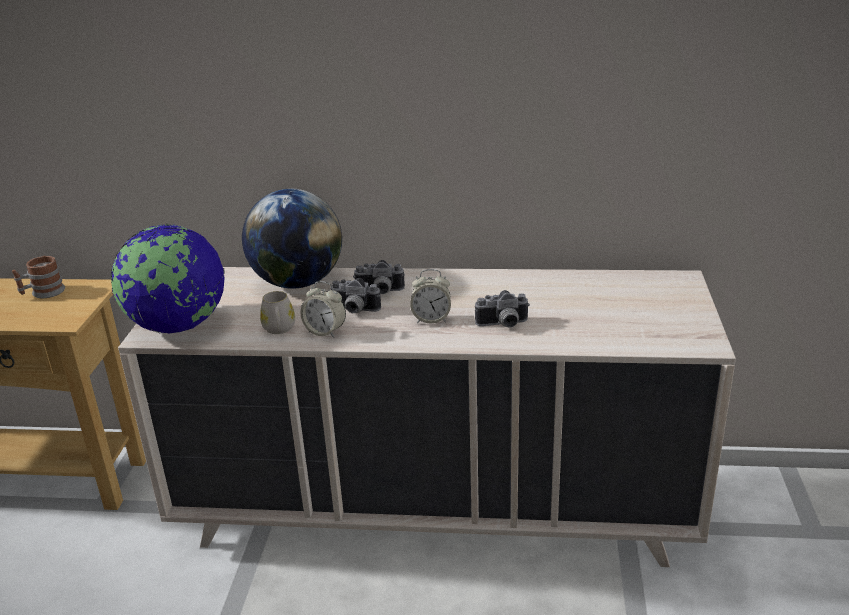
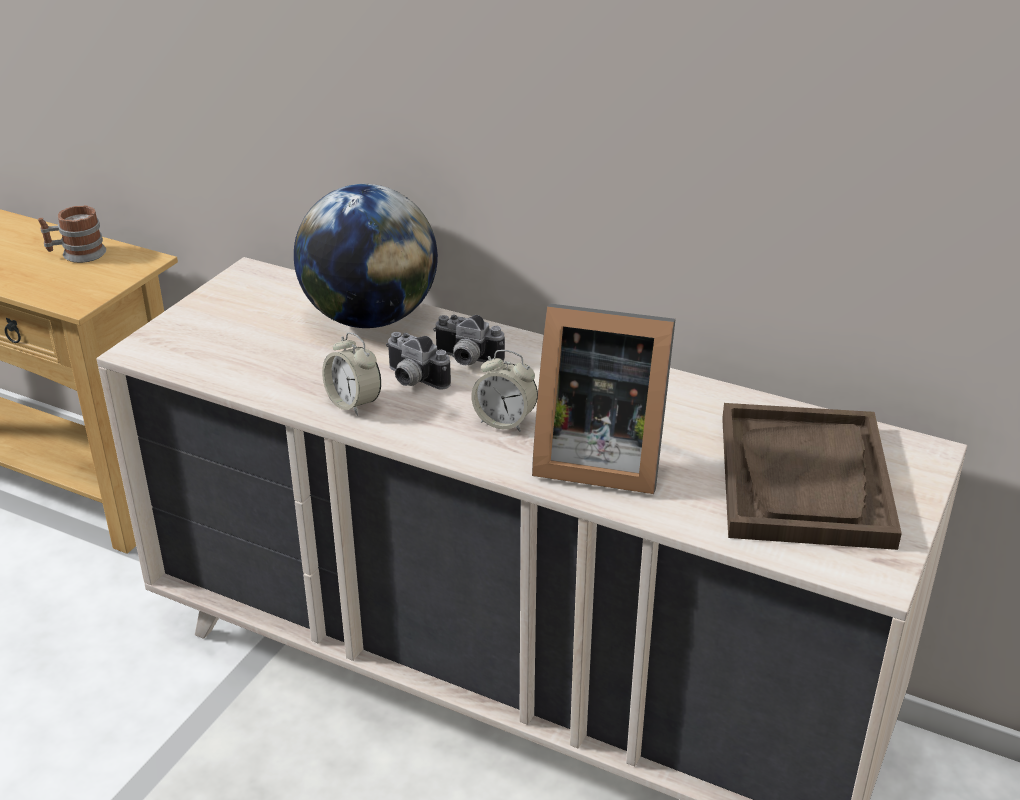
camera: 20 degrees right, 5 degrees up
globe [111,224,225,333] -> none
white mug [260,291,295,334] -> none
camera [475,290,530,327] -> picture frame [532,303,676,494]
none -> brown tray [722,403,902,550]

